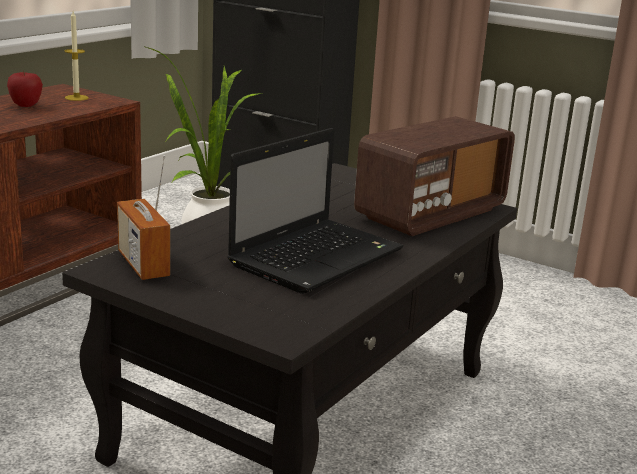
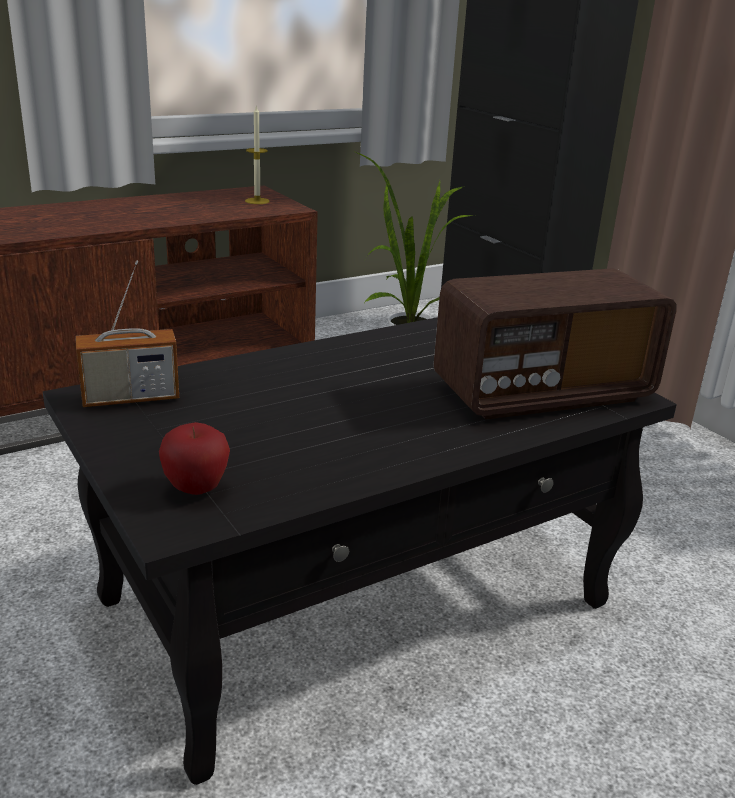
camera: 25 degrees right, 5 degrees up
apple [7,71,43,107] -> apple moved to [159,422,230,495]
radio [117,155,170,280] -> radio turned 105 degrees counterclockwise [76,260,179,407]
laptop [228,128,403,294] -> none

